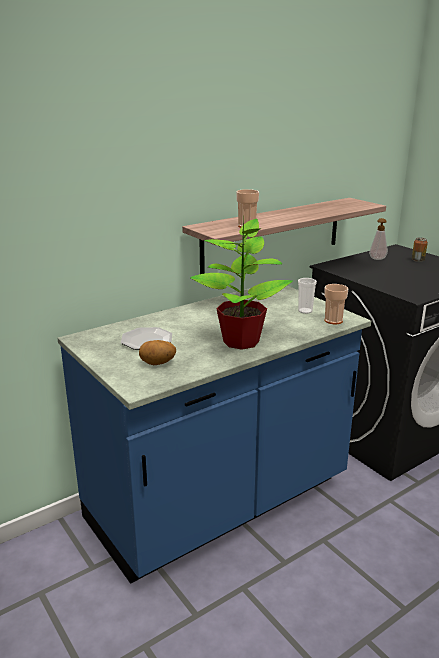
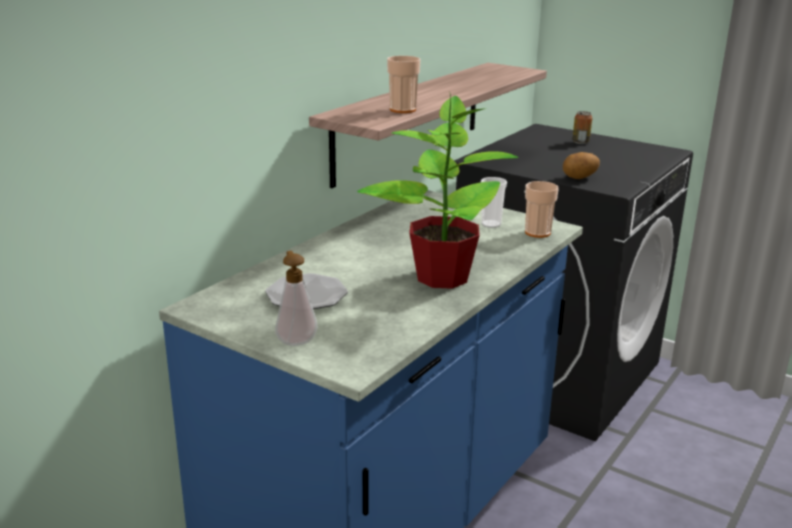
camera: 20 degrees left, 0 degrees up
potato [139,340,176,365] -> potato moved to [563,152,600,179]
soap dispenser [369,218,388,260] -> soap dispenser moved to [275,251,317,346]

